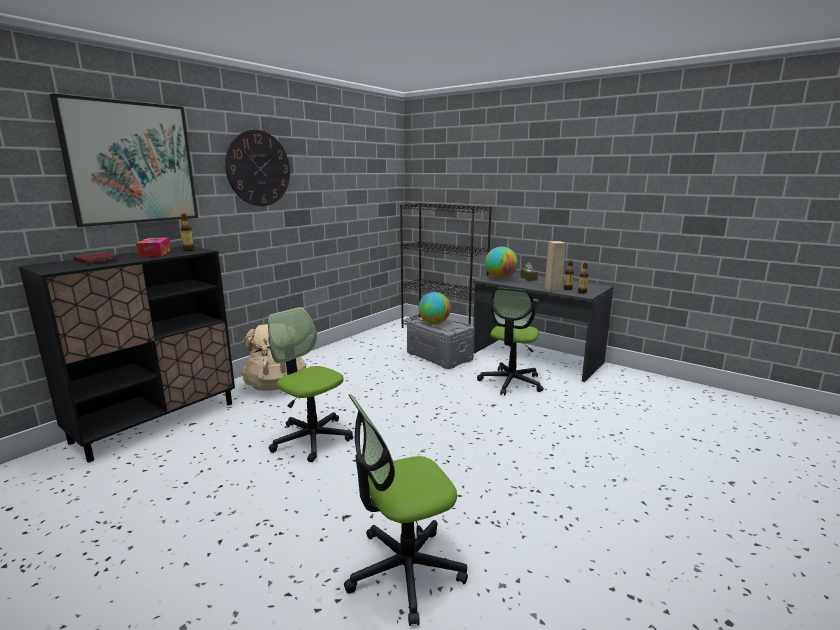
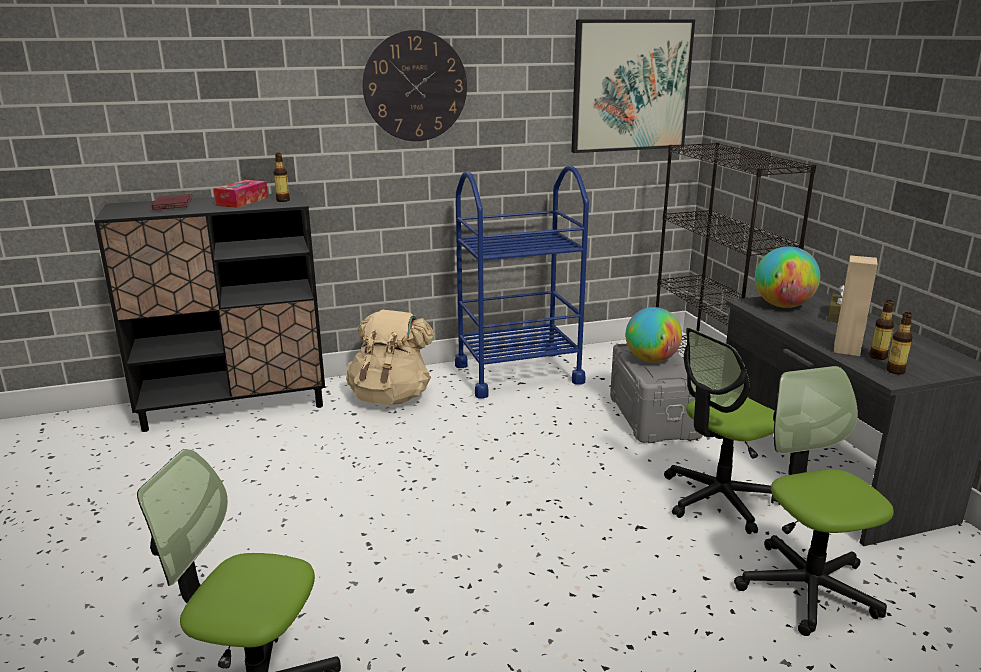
camera: 35 degrees right, 5 degrees up
picture [50,93,198,227] -> picture moved to [571,19,695,153]
office chair [268,307,353,462] -> office chair moved to [734,366,894,636]
none -> blue cart [455,166,589,398]

